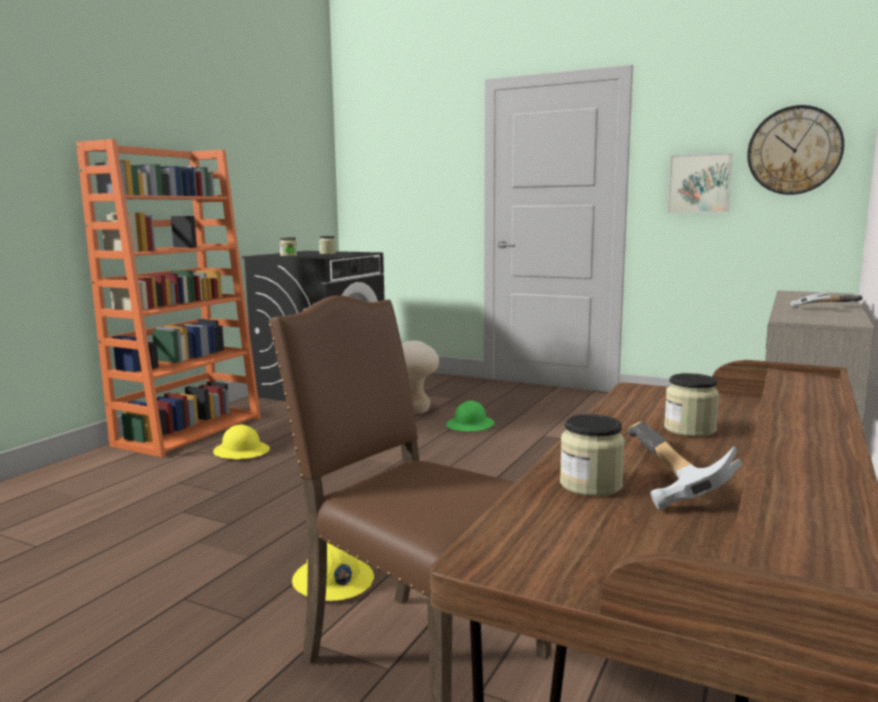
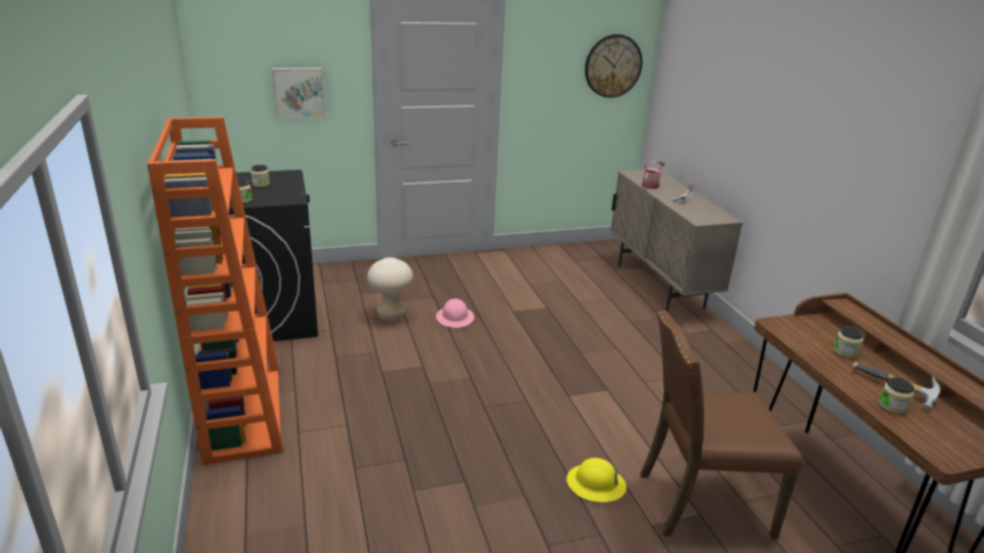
camera: 45 degrees left, 15 degrees up
yellow hard hat [213,425,270,459] -> none
green hard hat [446,401,495,432] -> pink hard hat [436,298,474,328]
picture [668,153,732,213] -> picture moved to [272,68,325,118]
none -> watering can [642,161,665,189]

